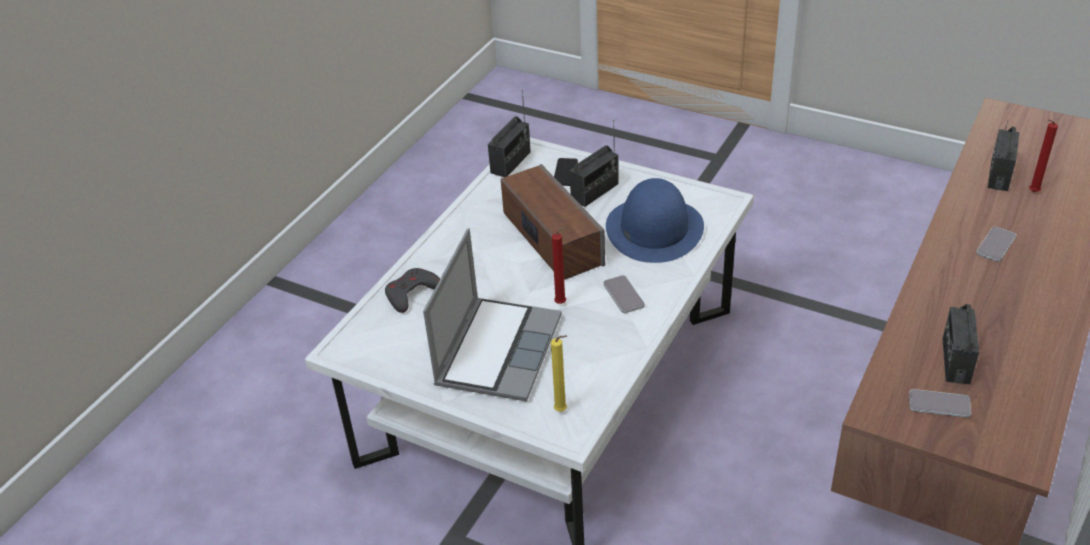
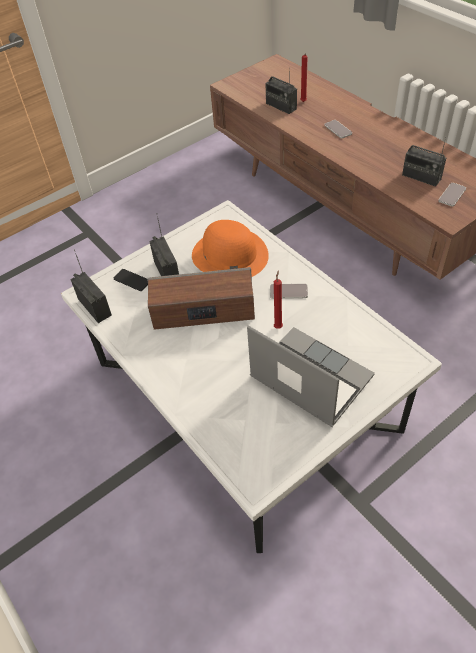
camera: 65 degrees left, 10 degrees up
grey game controller [385,268,440,313] -> none
yellow candle [551,335,567,412] -> none
blue hat [606,178,704,263] -> orange hat [192,220,269,277]

